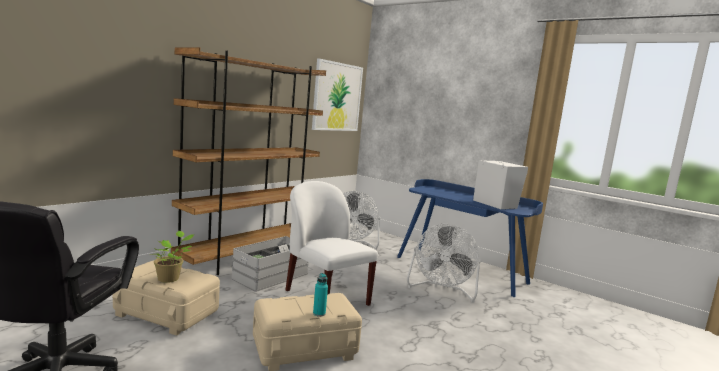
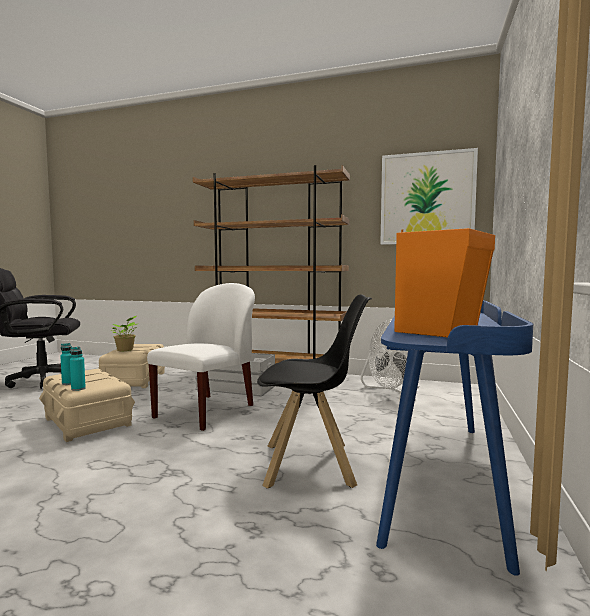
camera: 70 degrees right, 5 degrees down
white fan [407,223,481,302] -> black chair [257,294,372,489]
white speaker [473,160,528,209] -> orange speaker [394,228,495,337]
none -> turquoise bottle [70,347,86,391]

